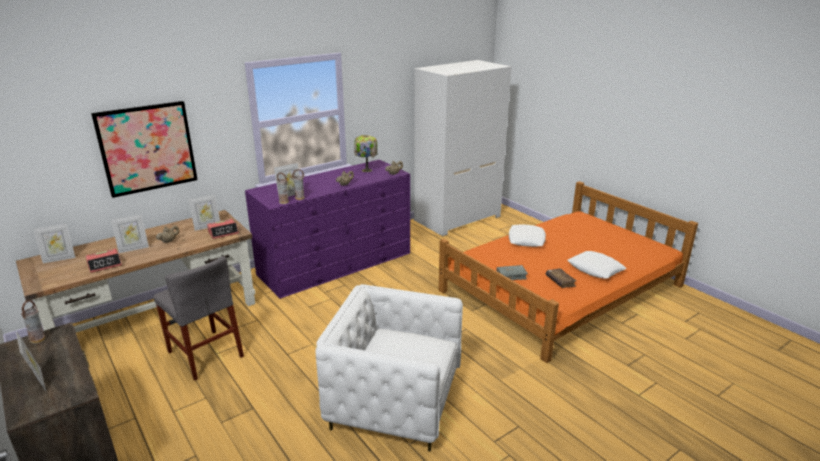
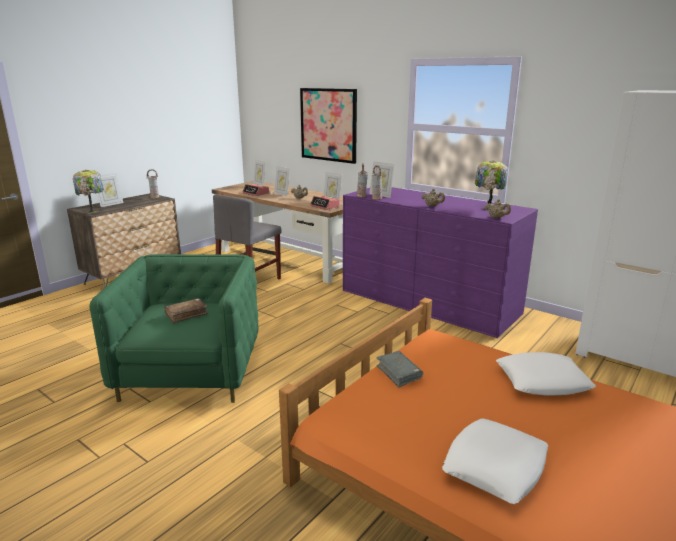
camera: 75 degrees right, 5 degrees down
white armchair [315,284,463,452] -> green armchair [89,254,258,403]
brown book [546,268,577,288] -> brown book moved to [164,298,208,323]
none -> table lamp [73,170,104,213]

